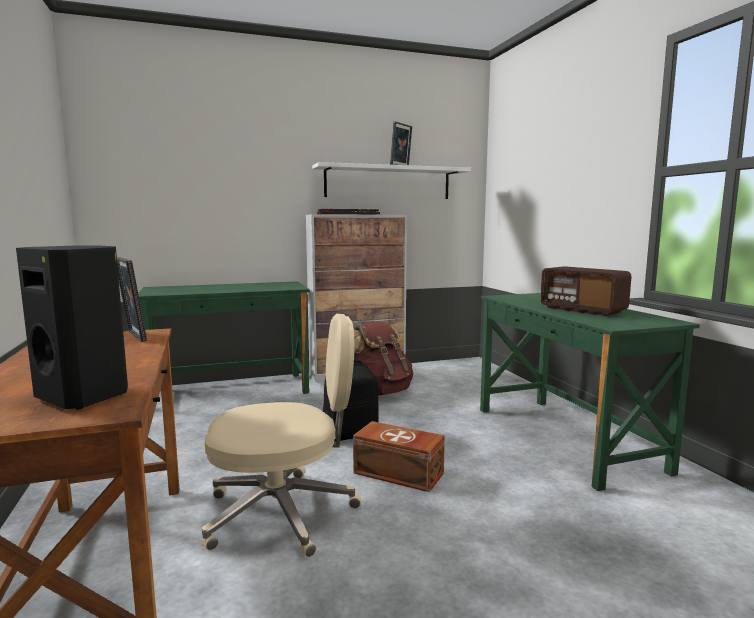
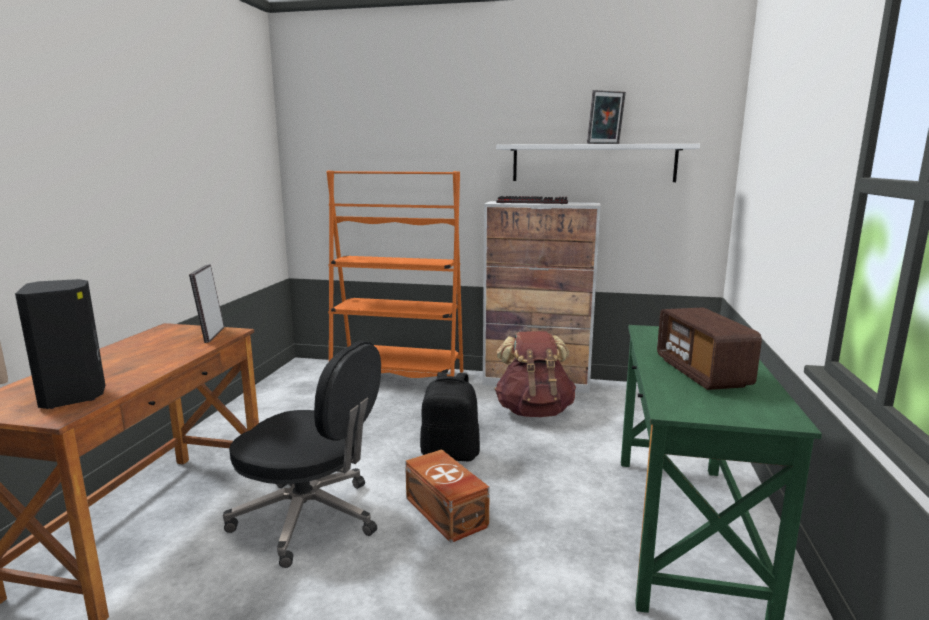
camera: 30 degrees right, 5 degrees up
green desk [138,281,310,394] -> orange bookcase [327,171,463,378]
beige office chair [202,314,361,558] -> black office chair [223,341,381,568]

